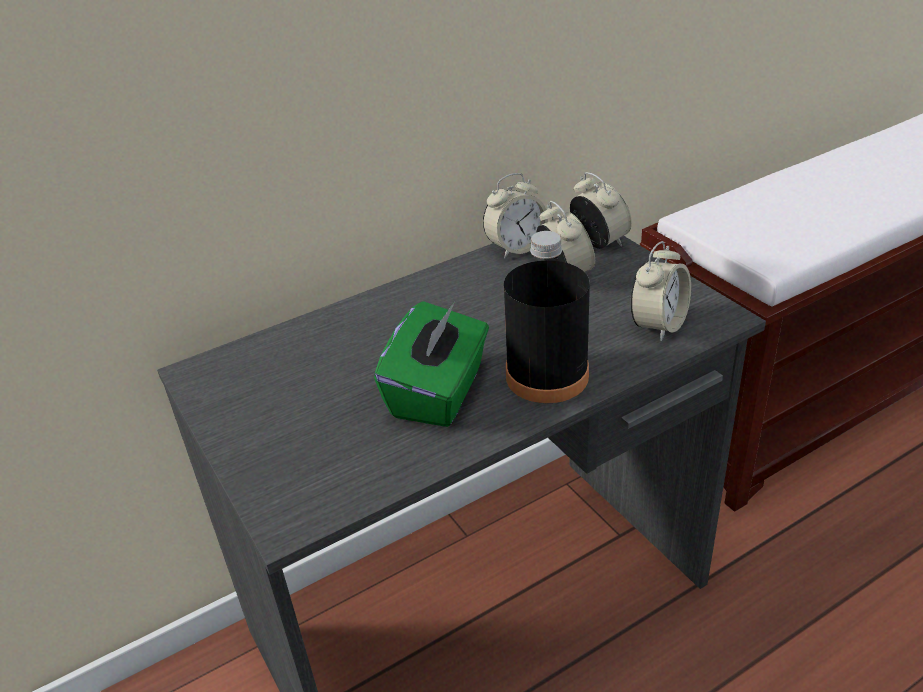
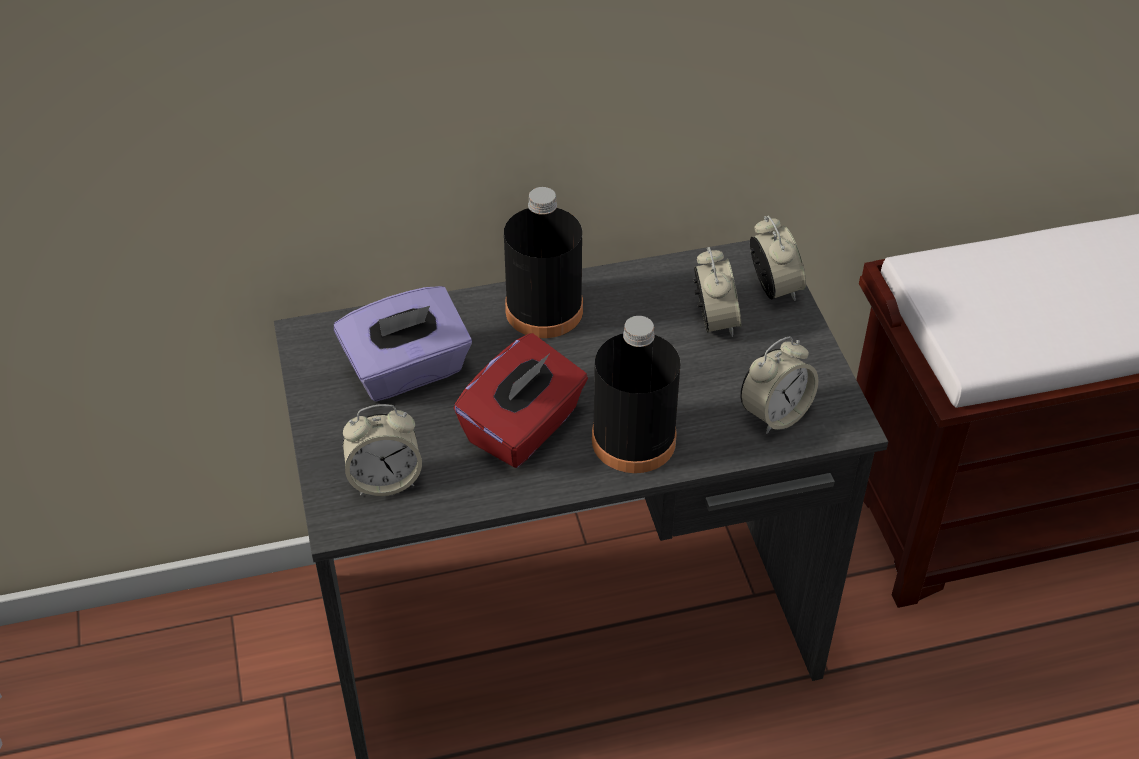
camera: 15 degrees right, 10 degrees up
green tissue box [374,301,489,427] -> red tissue box [454,333,588,468]
alarm clock [483,173,548,259] -> alarm clock moved to [343,404,422,496]
none -> purple tissue box [334,286,472,402]
none -> black bottle [504,187,583,338]

